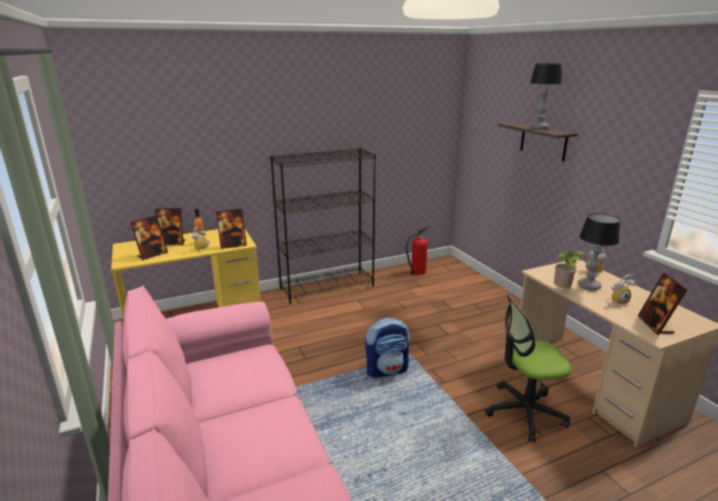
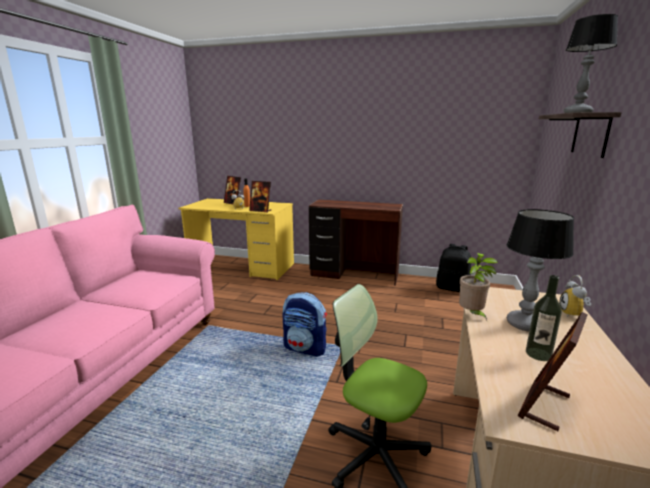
camera: 40 degrees right, 5 degrees down
picture frame [130,215,168,260] -> none
black bookcase [270,148,376,304] -> brown desk [309,200,403,286]
fire extinguisher [406,227,429,275] -> black backpack [436,244,471,292]
alarm clock [610,275,635,304] -> bottle [526,275,562,361]

